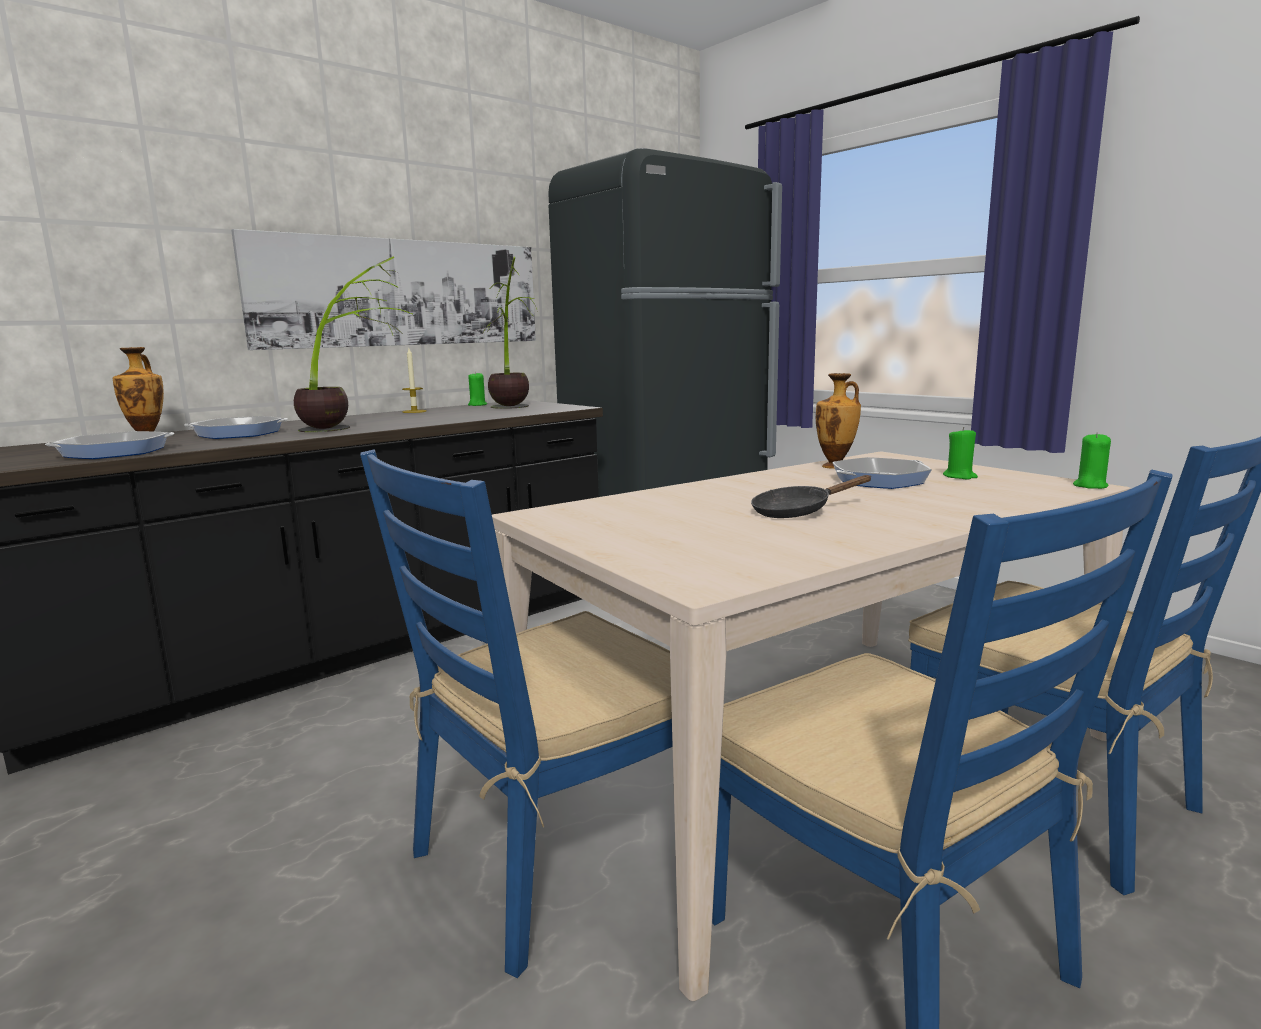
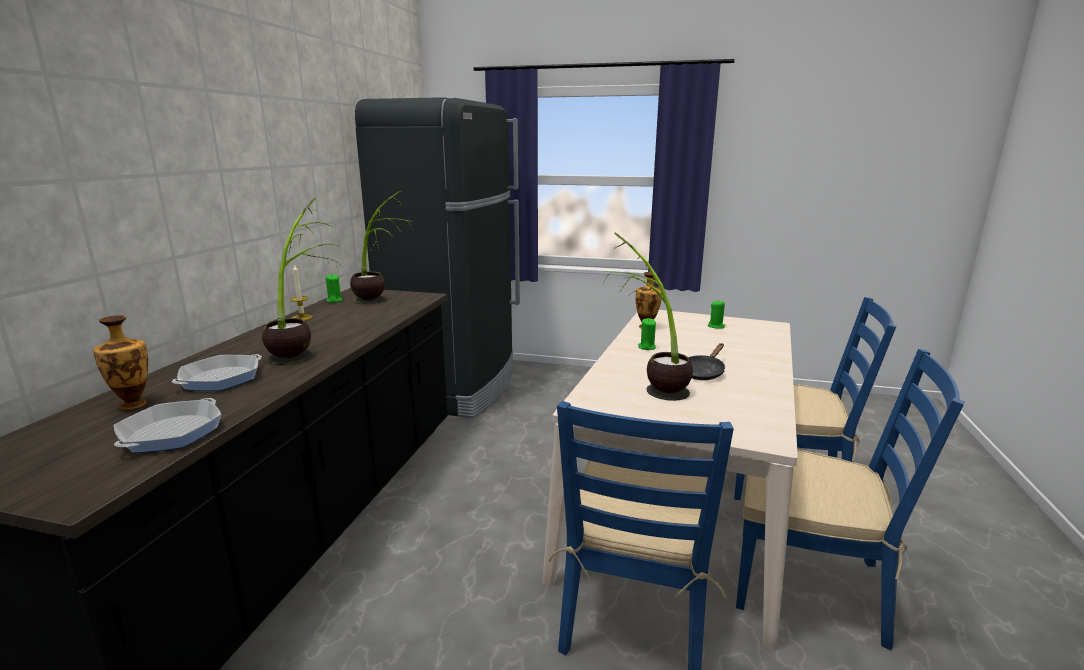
camera: 35 degrees left, 5 degrees up
picture [231,229,536,350] -> none
frying pan [833,457,932,489] -> none
green candle [1073,432,1111,489] -> green candle moved to [638,318,656,350]
none -> potted plant [603,232,693,401]

